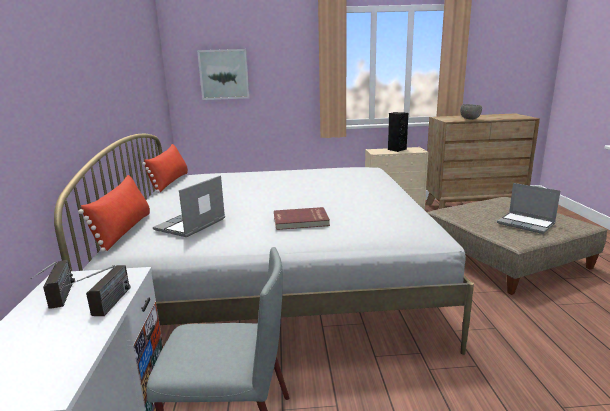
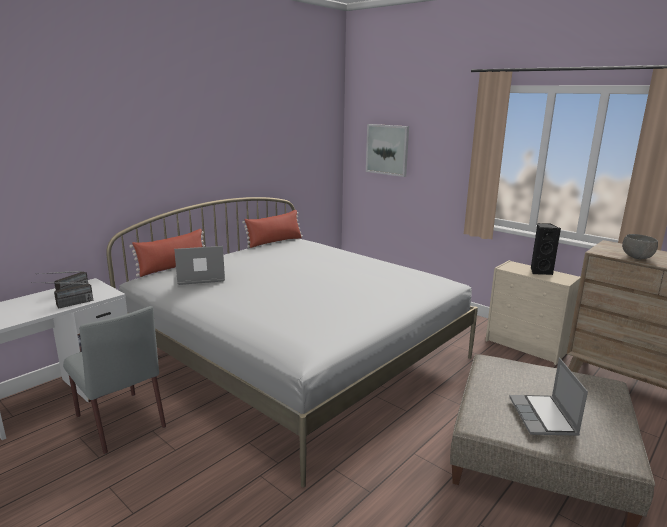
camera: 45 degrees right, 0 degrees up
red book [274,207,330,230] -> none

